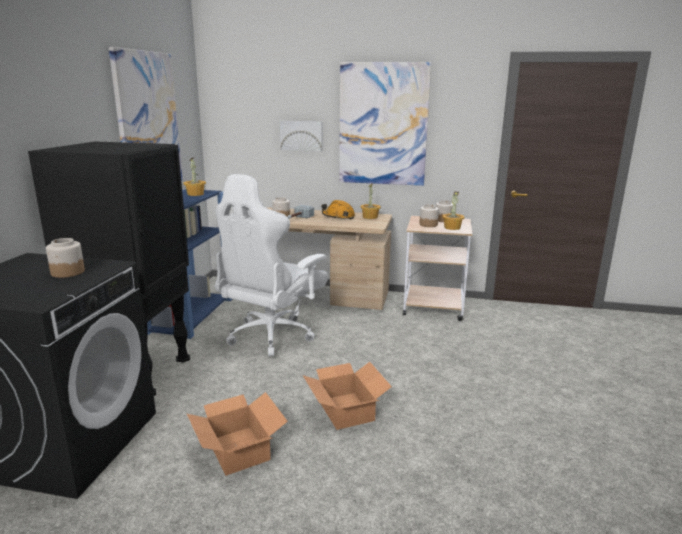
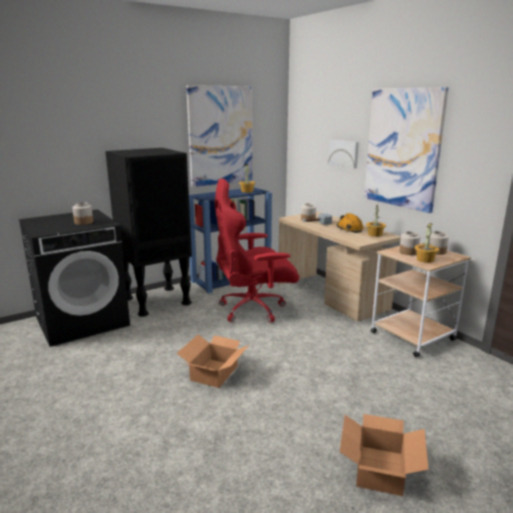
camera: 45 degrees right, 0 degrees up
cardboard box [187,392,288,476] -> cardboard box moved to [339,414,429,496]
white office chair [215,174,328,357] -> red office chair [215,179,299,323]

